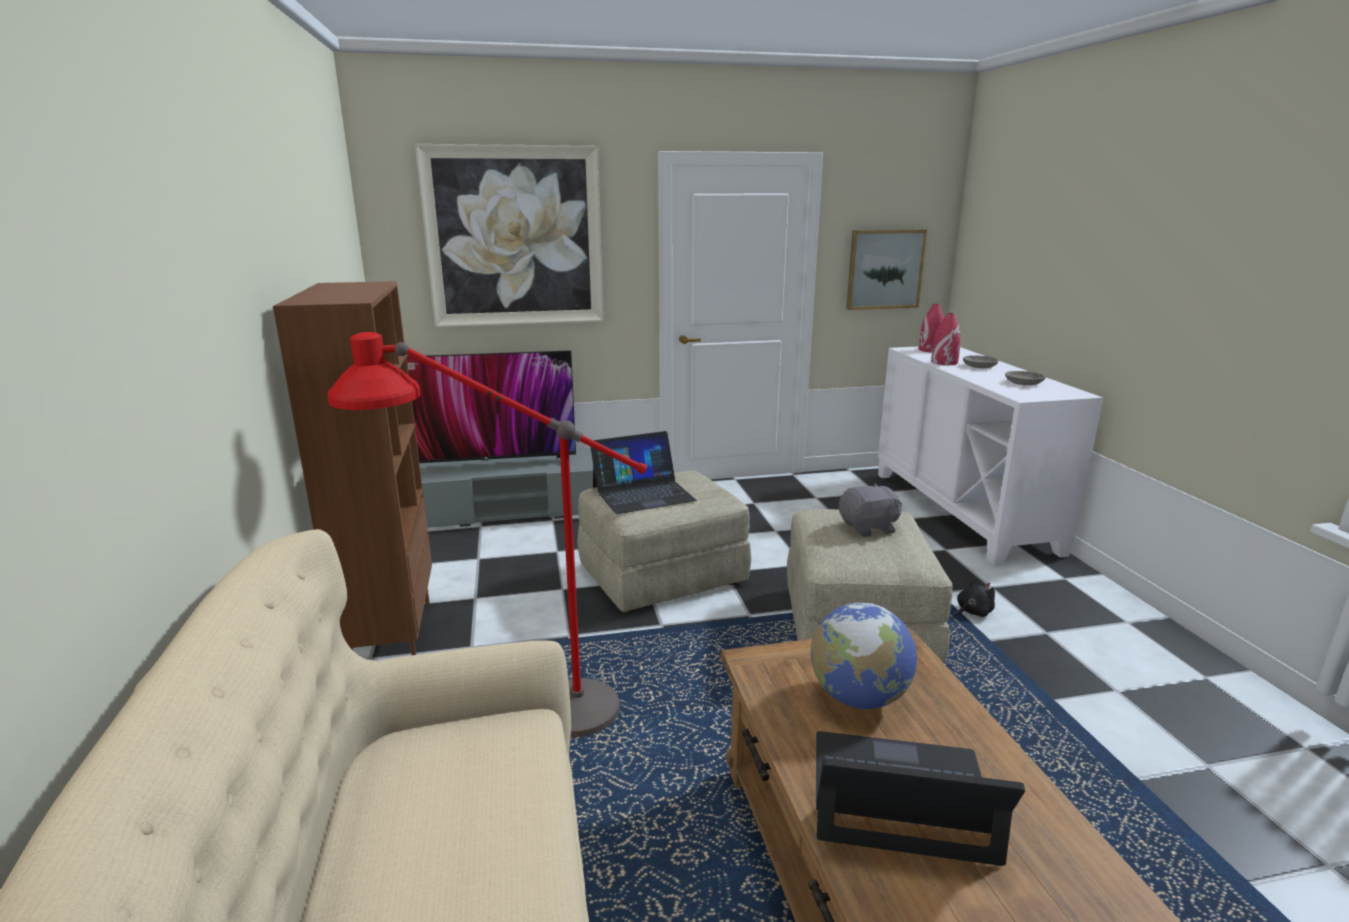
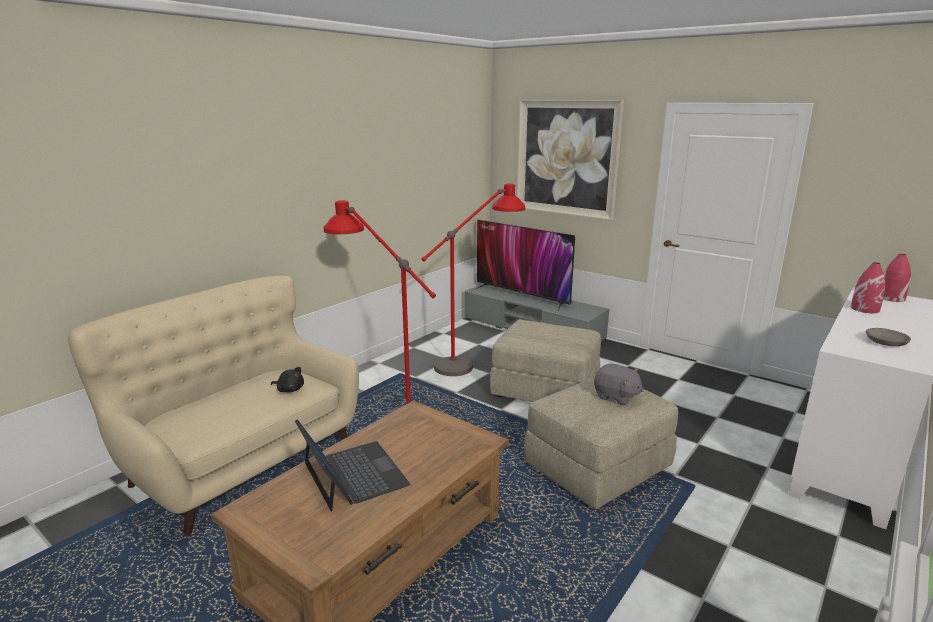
camera: 50 degrees right, 0 degrees up
brown bookcase [273,281,432,655] -> none
laptop [590,431,696,514] -> none
globe [811,603,917,709] -> none
picture [846,229,927,310] -> none
black plush toy [954,578,995,618] -> black plush toy moved to [271,367,304,392]
grey bowl [963,355,999,368] -> none
none -> red floor lamp [421,183,525,376]

